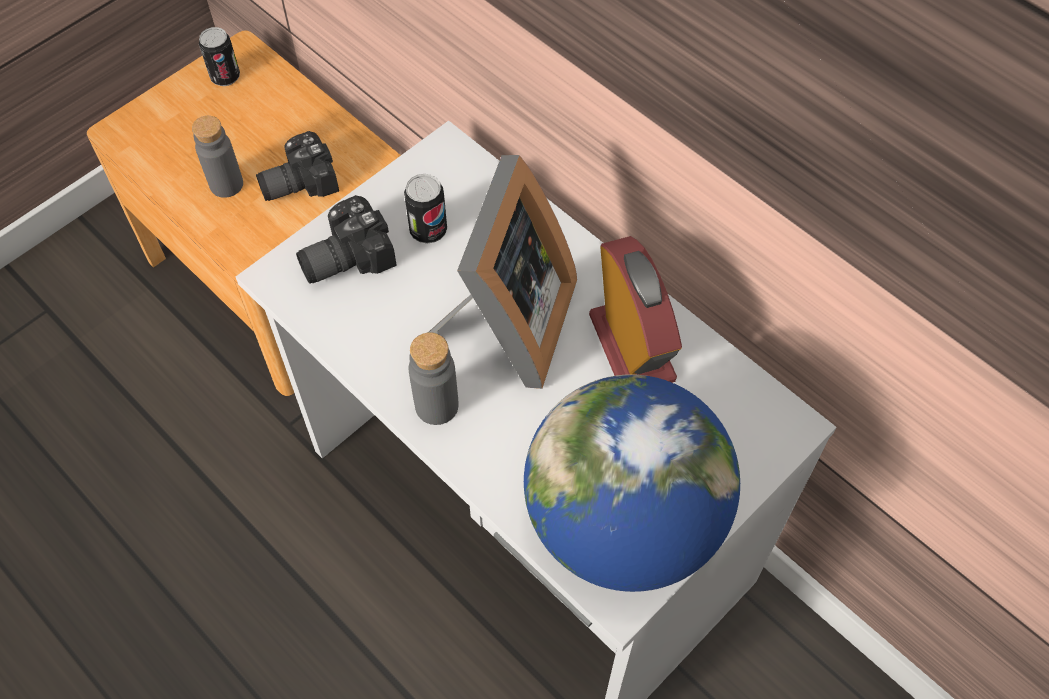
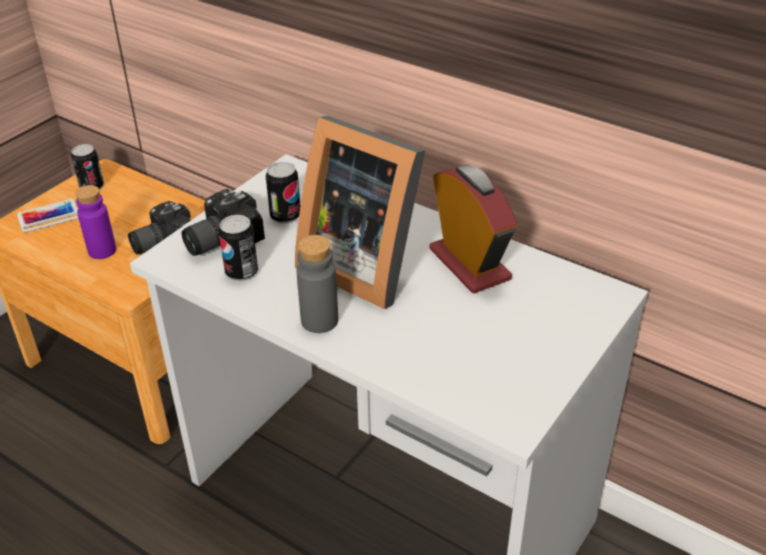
camera: 10 degrees left, 20 degrees down
grey bottle [192,116,243,198] -> purple bottle [75,185,116,259]
picture frame [428,155,577,389] -> picture frame turned 120 degrees clockwise [295,116,425,309]
globe [524,375,740,592] -> none
none -> phone [17,199,79,233]
none -> can [219,215,258,281]

